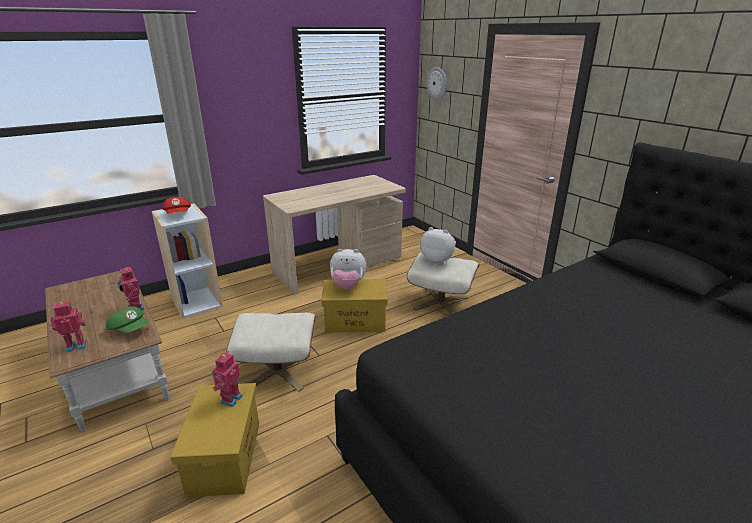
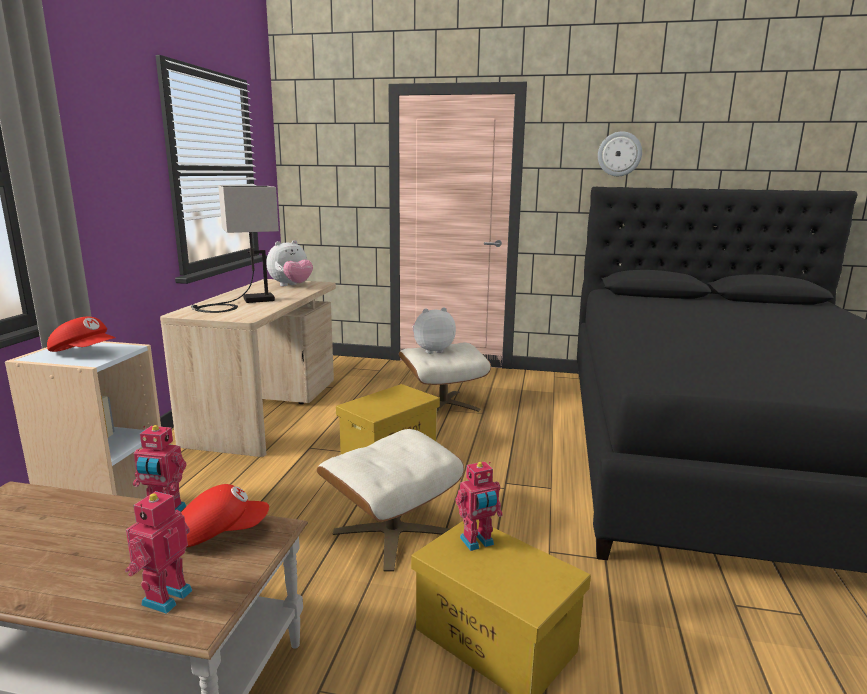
camera: 45 degrees left, 10 degrees down
green cap [106,306,148,333] -> red cap [181,484,269,548]
toy robot [212,351,243,407] -> toy robot turned 90 degrees counterclockwise [456,461,503,551]
plush toy [330,249,366,290] -> plush toy moved to [266,240,313,286]
wall clock [427,67,447,100] -> wall clock moved to [598,131,642,176]
none -> table lamp [191,186,279,313]

